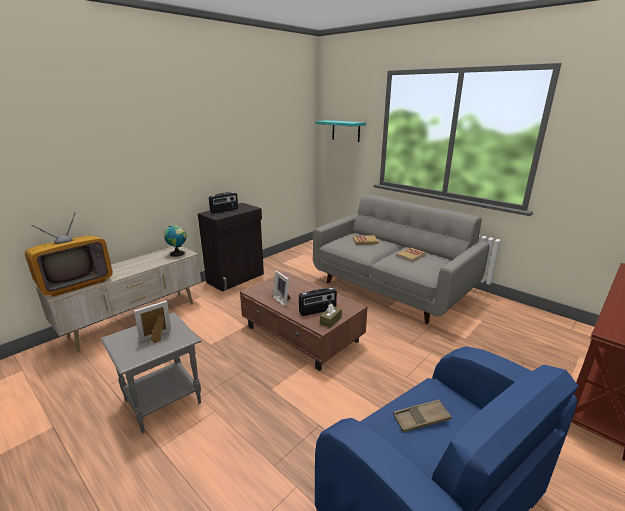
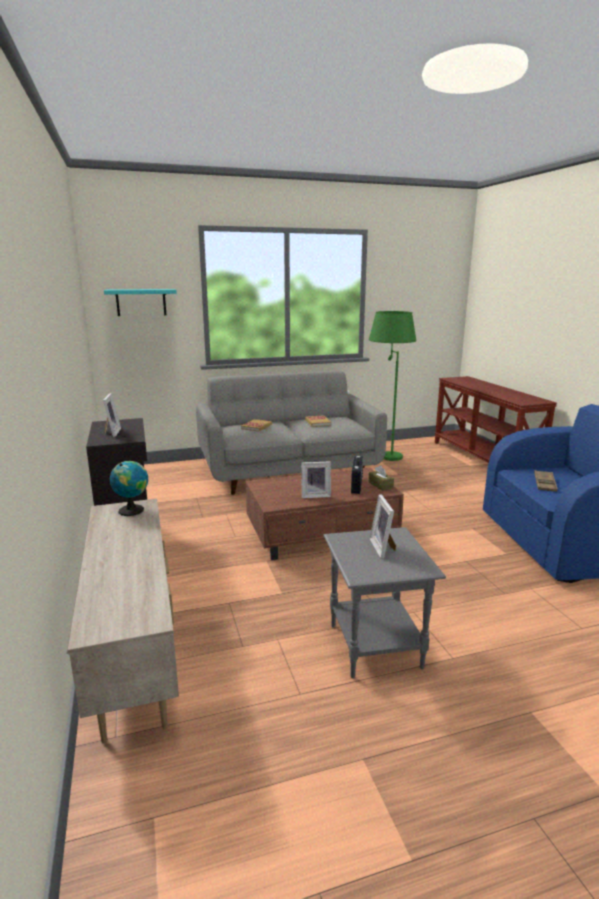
camera: 60 degrees left, 5 degrees down
television [25,212,113,297] -> none
radio [209,192,238,214] -> picture frame [103,393,121,437]
none -> green floor lamp [369,311,416,461]

